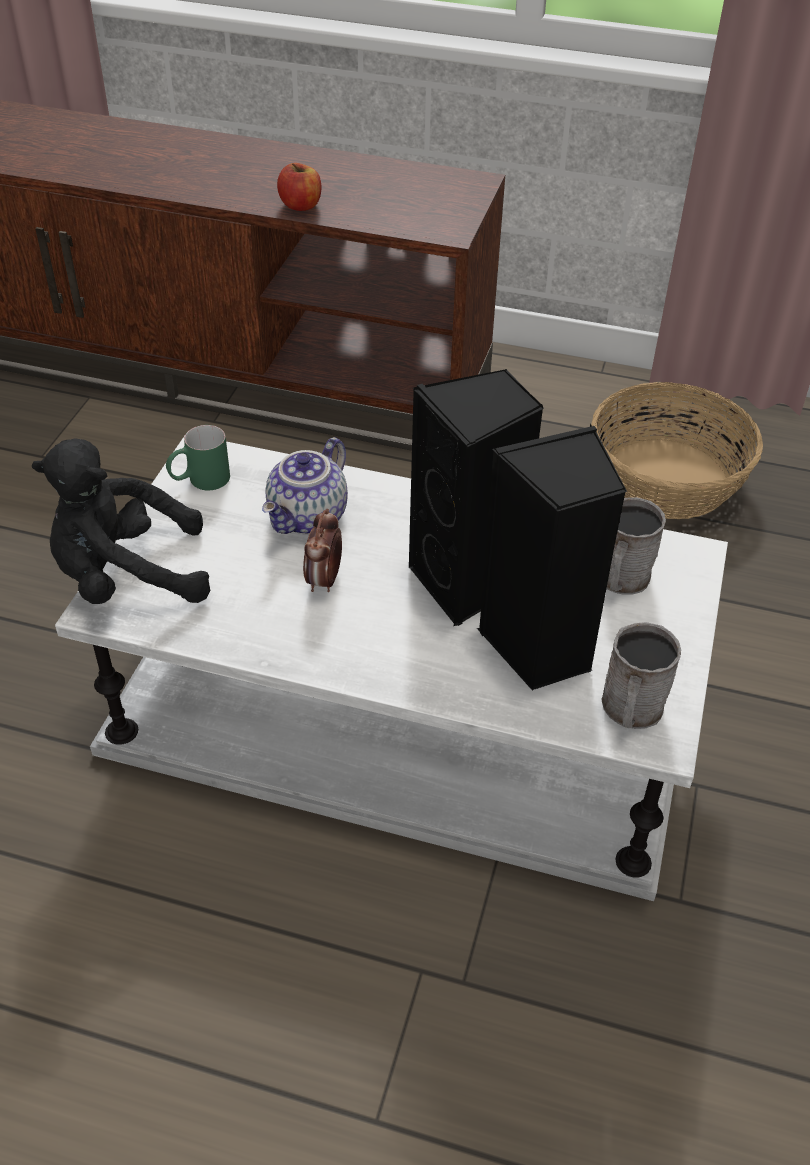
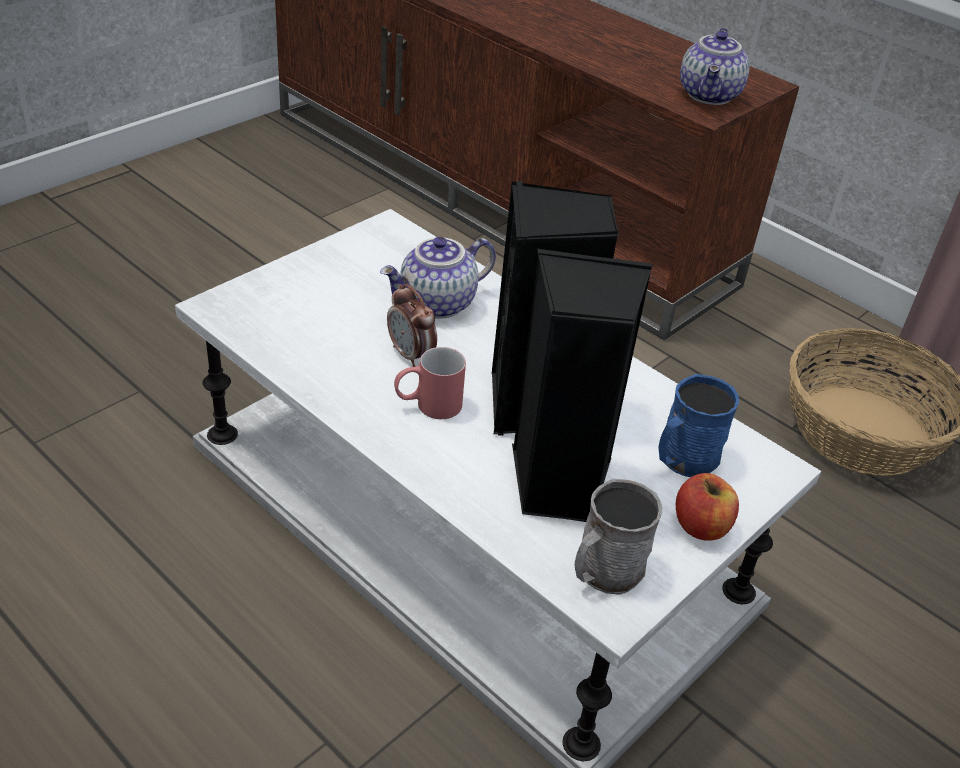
camera: 25 degrees right, 5 degrees down
black plush toy [32,439,210,604] -> none
green mug [166,425,230,490] -> none
apple [277,163,321,211] -> apple moved to [676,473,739,541]
alarm clock [303,509,342,592] -> alarm clock turned 75 degrees counterclockwise [387,284,437,367]
grey mug [607,497,666,595] -> blue mug [658,374,739,477]
none -> red mug [394,347,466,419]
none -> teapot [680,28,750,105]

